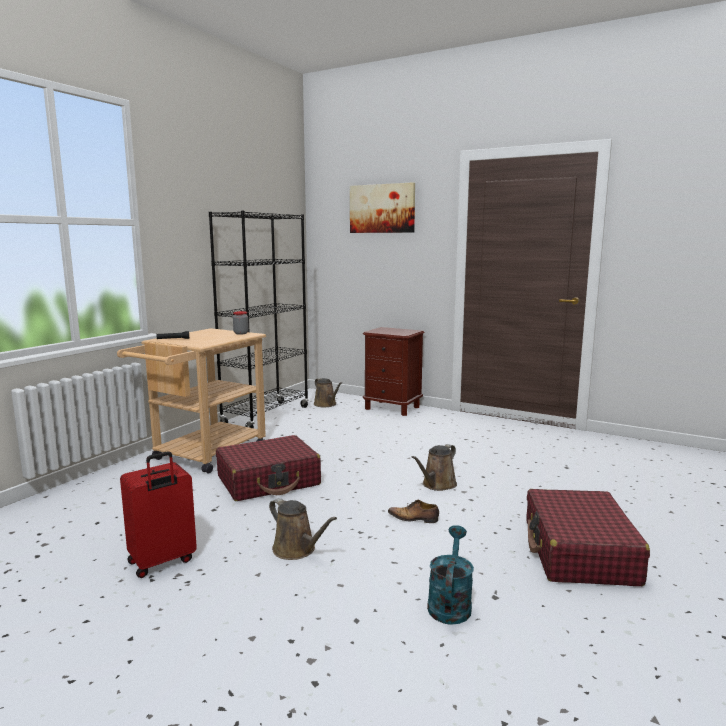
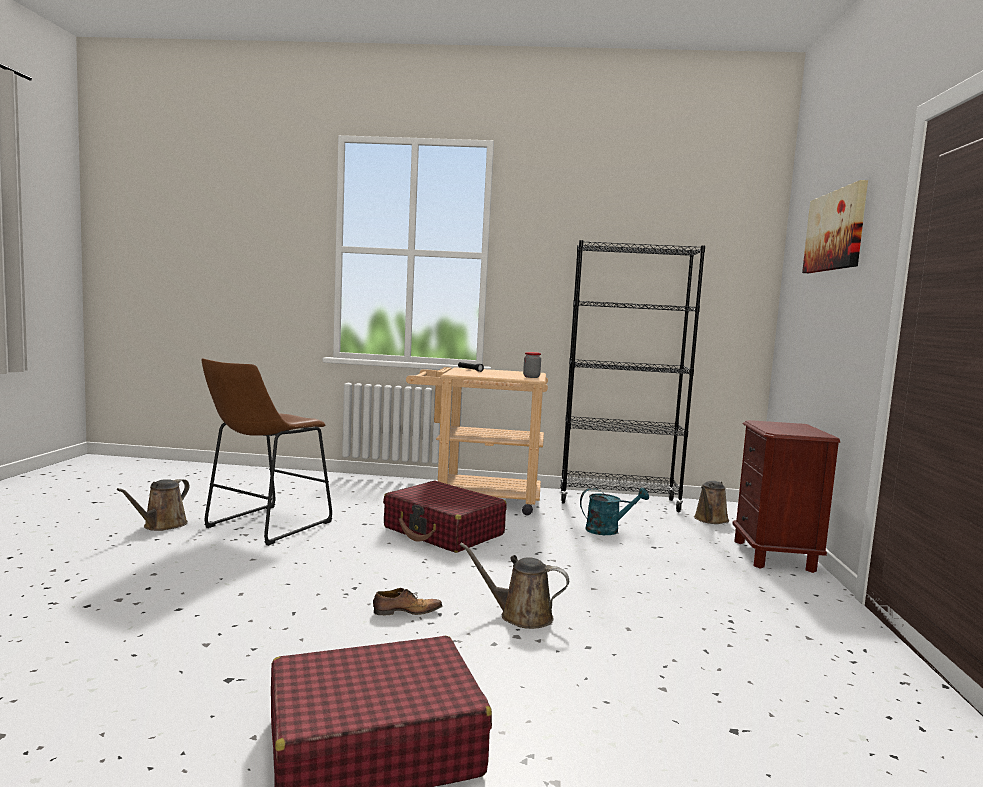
camera: 65 degrees right, 5 degrees down
red suitcase [120,451,197,578] -> brown stool [202,358,332,546]
brown watering can [269,498,337,560] -> brown watering can moved to [117,479,190,531]
shoe [388,500,439,523] -> shoe turned 90 degrees clockwise [373,588,442,615]
turquoise watering can [427,525,474,625] -> turquoise watering can moved to [580,487,649,535]

